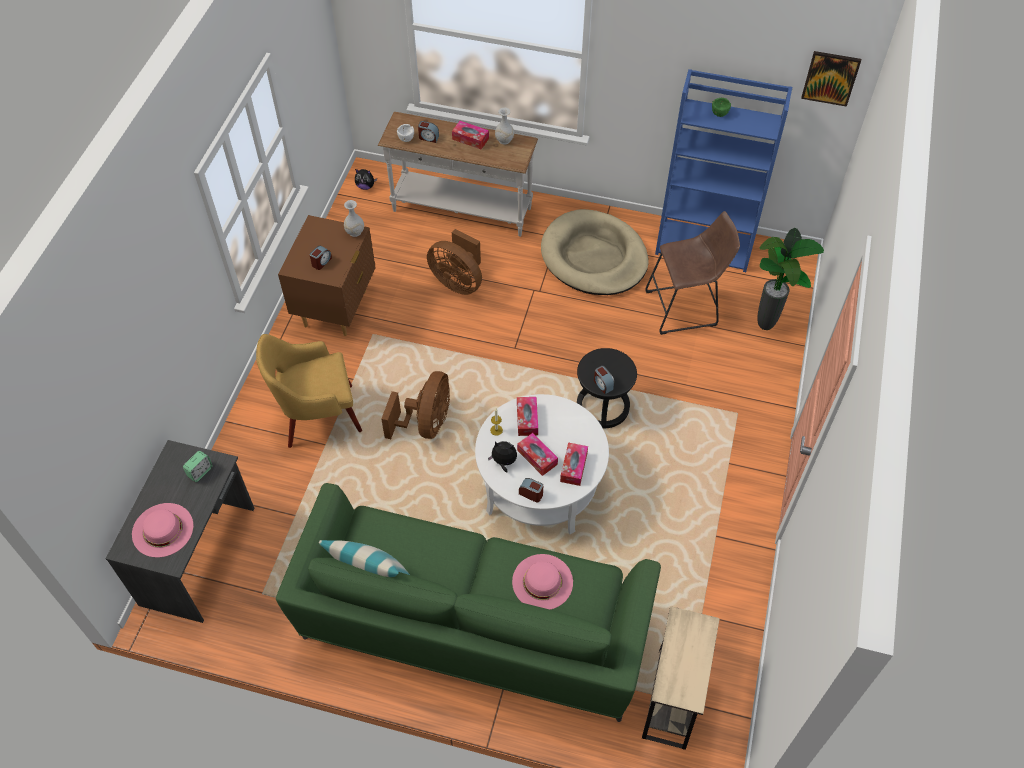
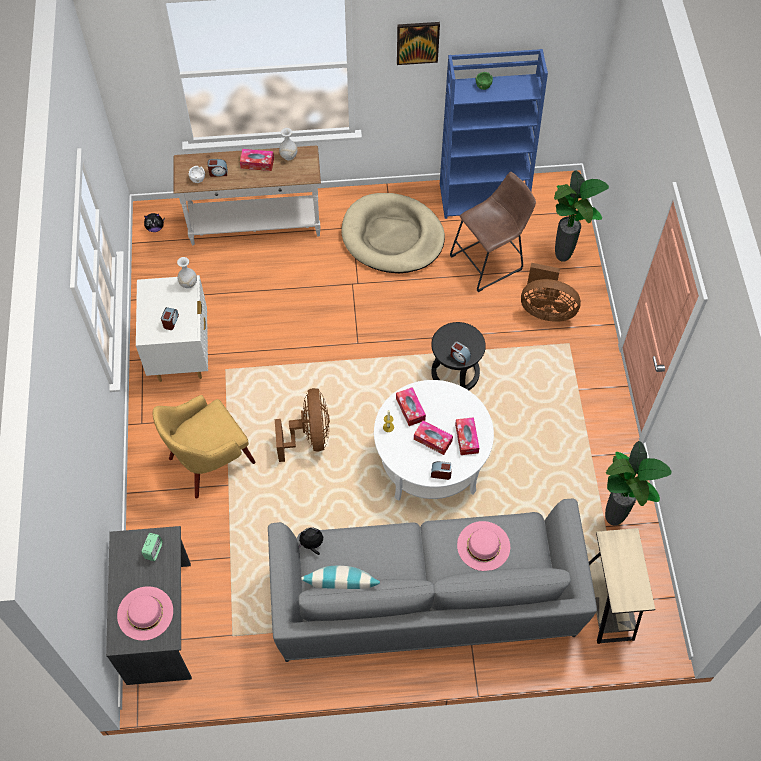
camera: 20 degrees left, 5 degrees up
green sofa [276,483,661,722] -> grey sofa [268,499,597,662]
brown nightstand [278,215,376,336] -> white nightstand [136,275,208,382]
brown fan [427,229,482,295] -> brown fan moved to [521,263,581,322]
plush toy [488,441,517,473] -> plush toy moved to [298,527,323,555]
picture [801,51,861,107] -> picture moved to [397,22,440,65]
none -> potted plant [605,441,672,525]

